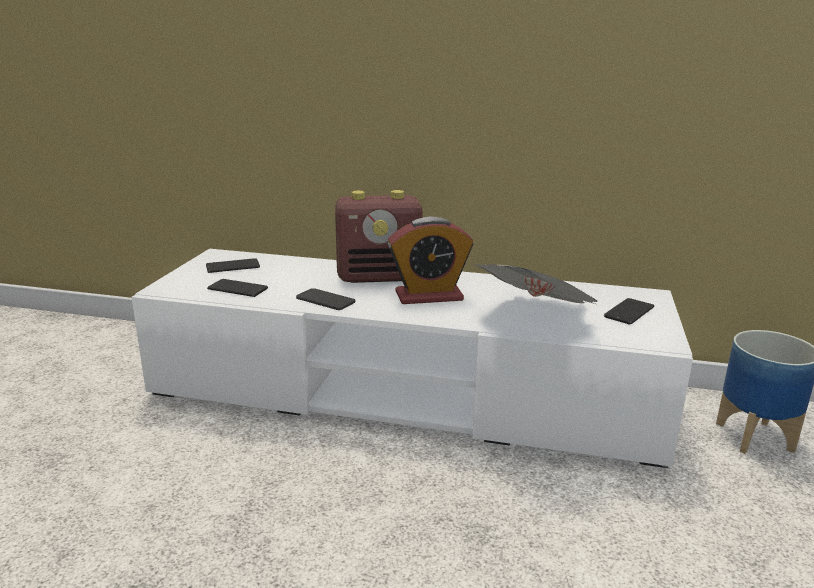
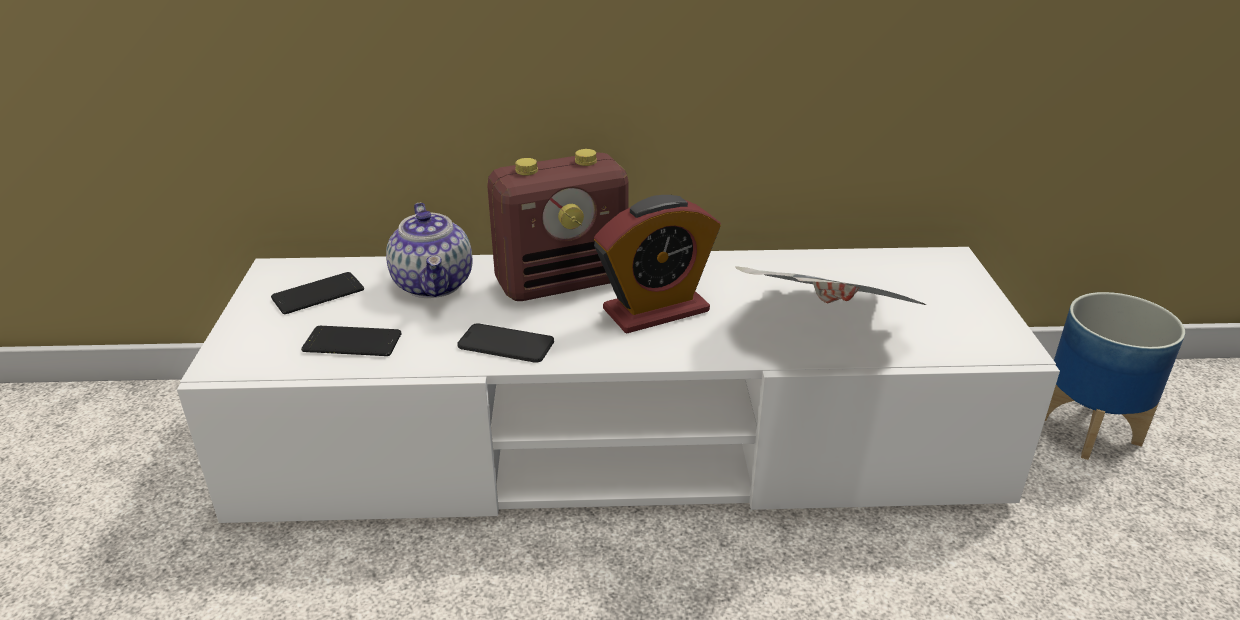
camera: 15 degrees left, 10 degrees up
phone [604,298,654,324] -> none
none -> teapot [386,203,472,298]

